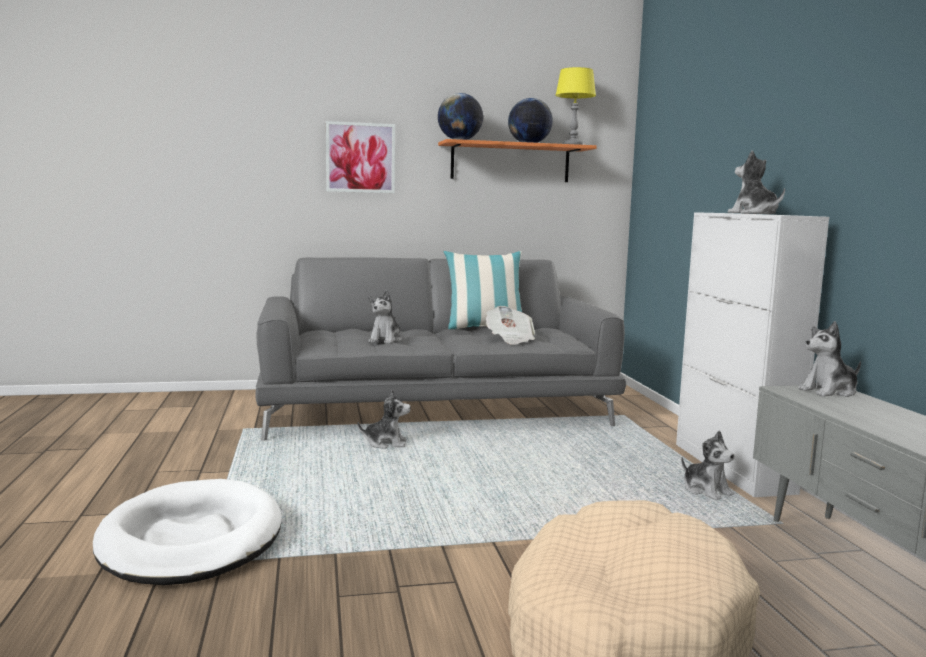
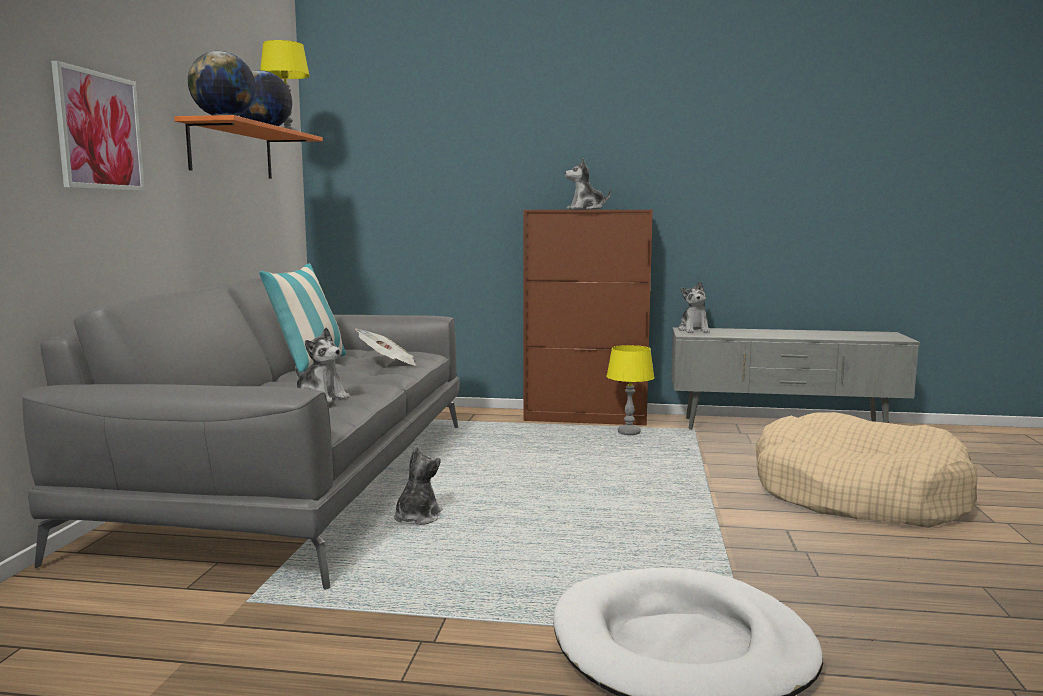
camera: 70 degrees left, 0 degrees up
white cabinet [676,212,829,497] -> brown cabinet [523,210,653,426]
plush toy [681,430,735,500] -> yellow table lamp [606,345,655,435]

